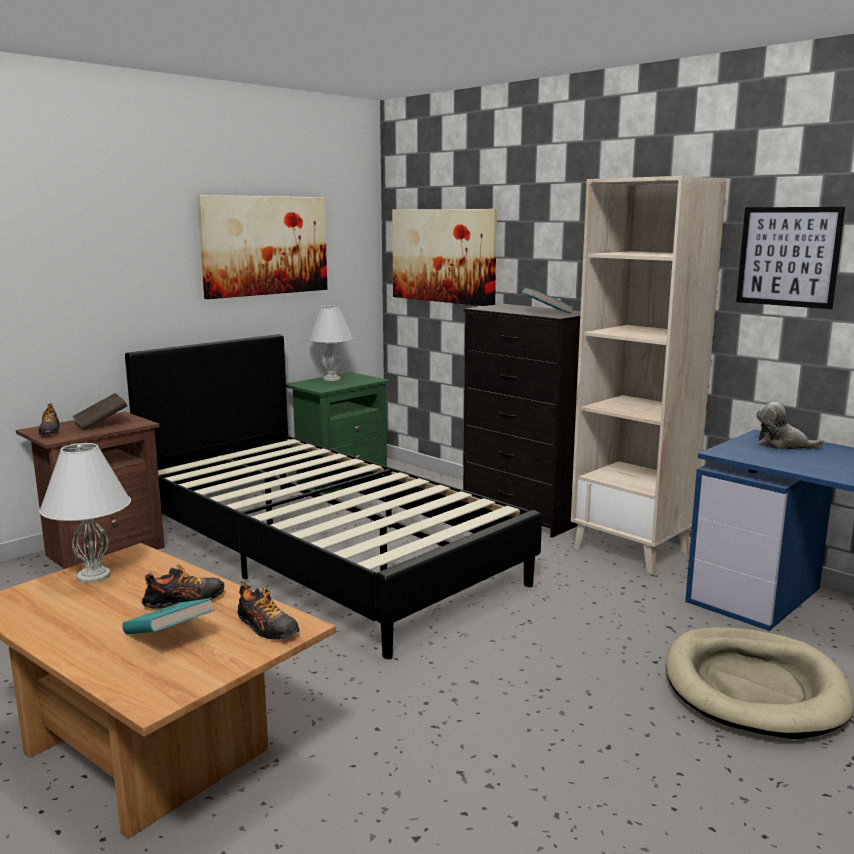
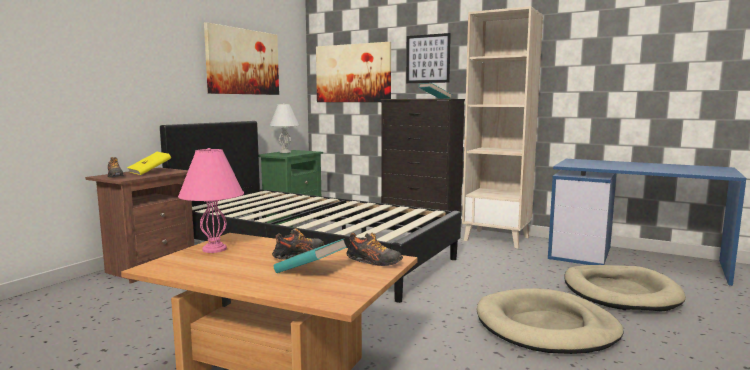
camera: 15 degrees left, 5 degrees down
white table lamp [39,443,131,583] -> pink table lamp [178,148,244,253]
brown book [72,393,127,431] -> yellow book [127,152,171,175]
picture [736,207,845,309] -> picture moved to [406,33,451,83]
plush toy [756,402,825,449] -> none
none -> beige dog bed [477,288,623,354]

